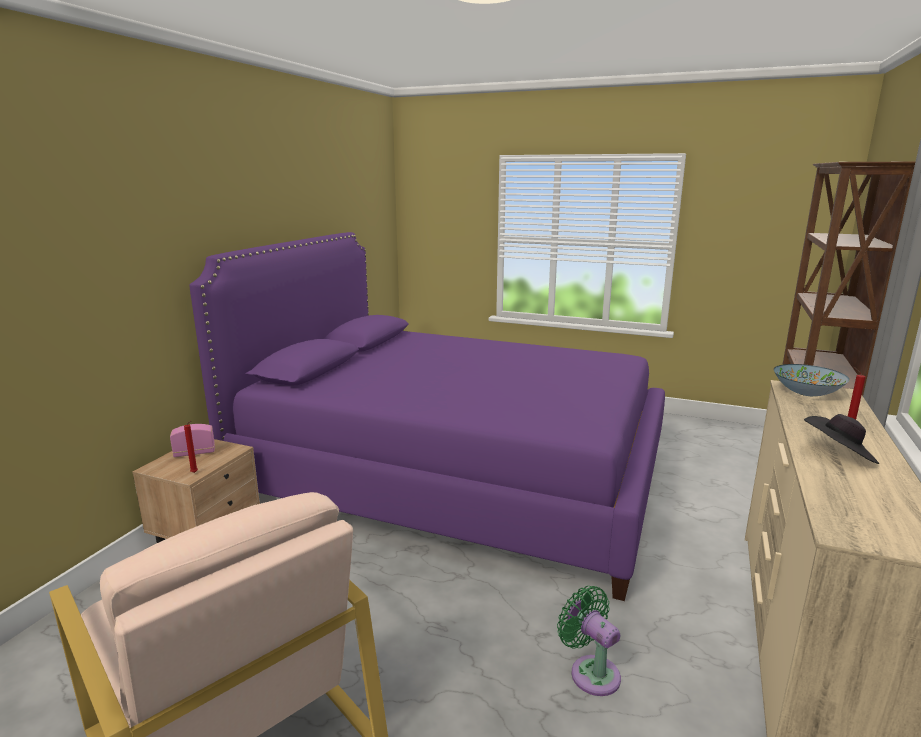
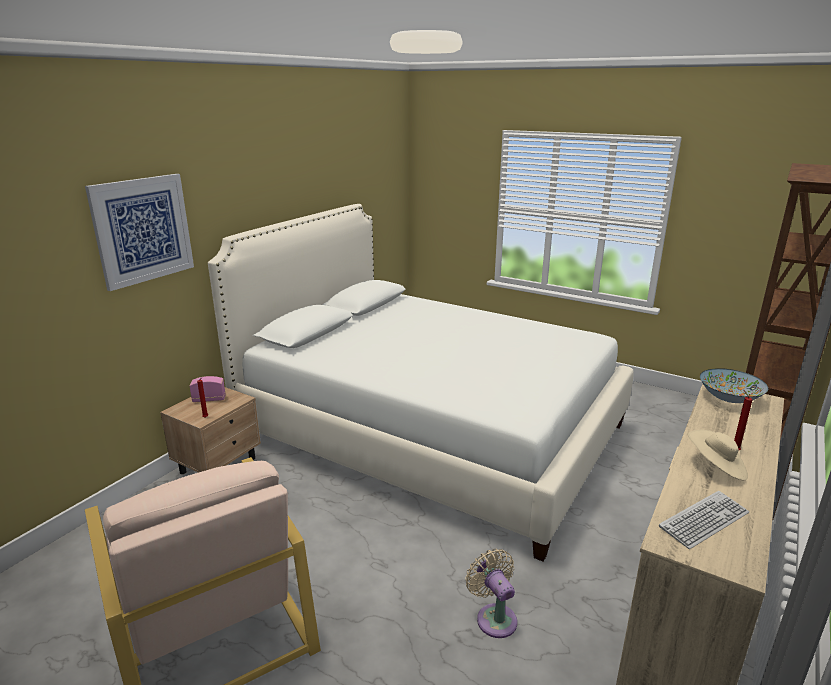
camera: 10 degrees right, 5 degrees up
purple bed [189,232,665,601] -> white bed [208,204,634,562]
green fan [557,586,621,696] -> beige fan [465,549,517,638]
black hat [804,414,879,464] -> beige hat [688,430,748,481]
none -> picture [85,174,194,291]
none -> keyboard [659,491,749,549]

